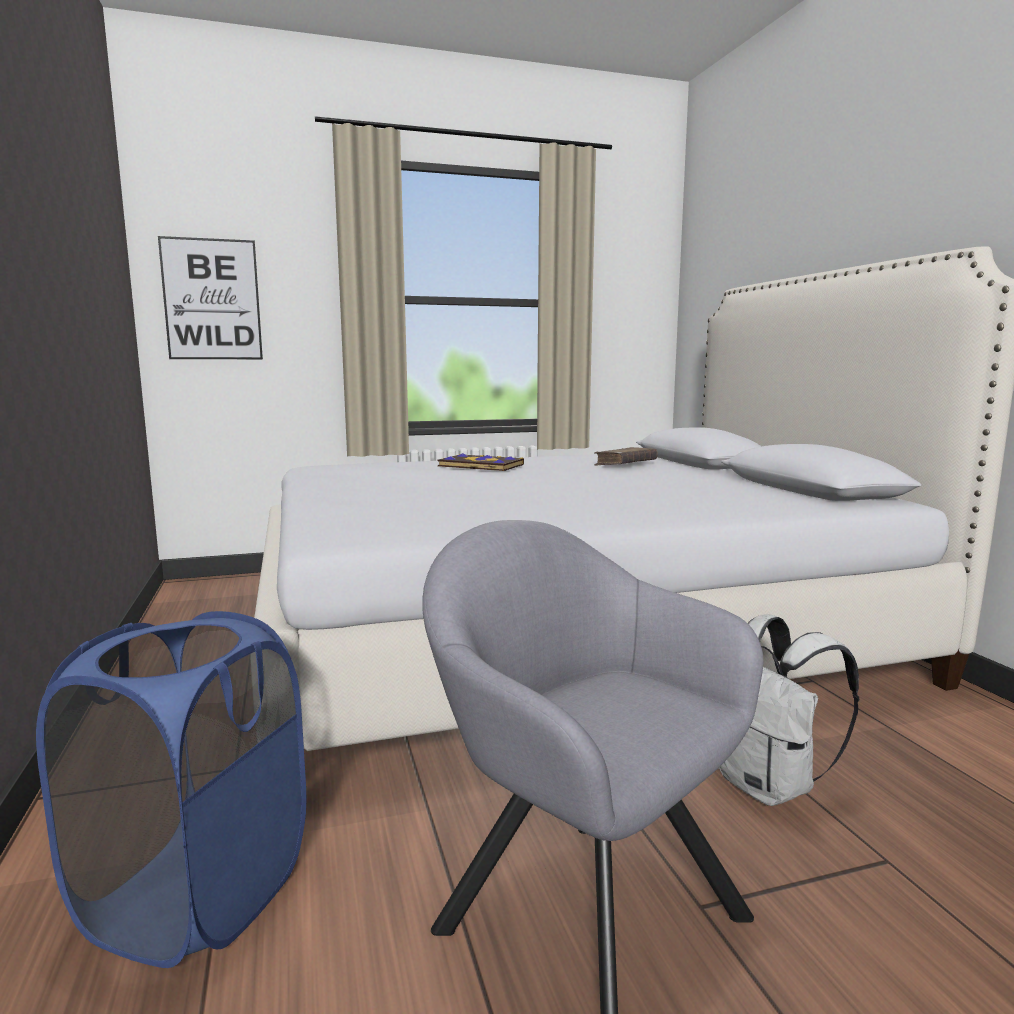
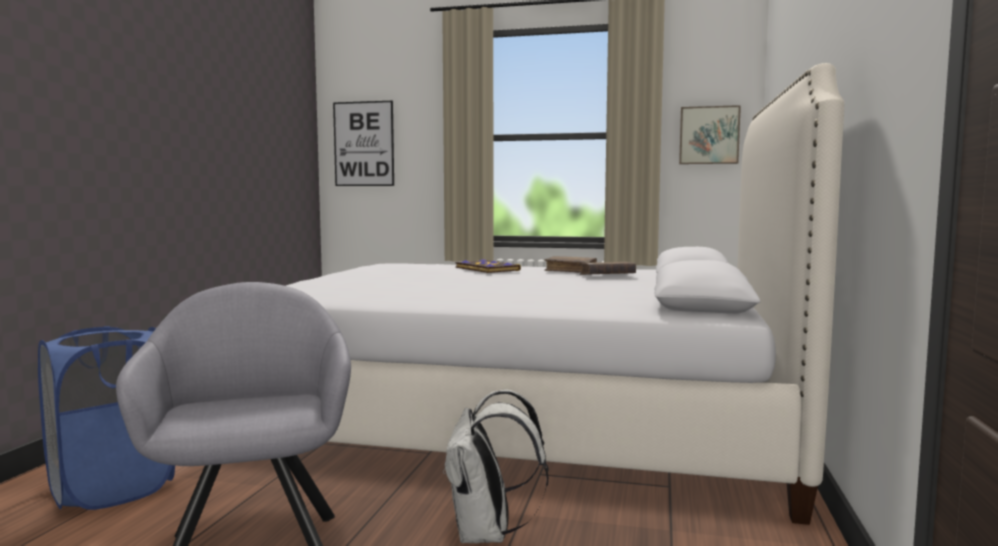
camera: 30 degrees right, 5 degrees down
none -> brown book [544,256,597,273]
none -> picture [679,105,741,164]

